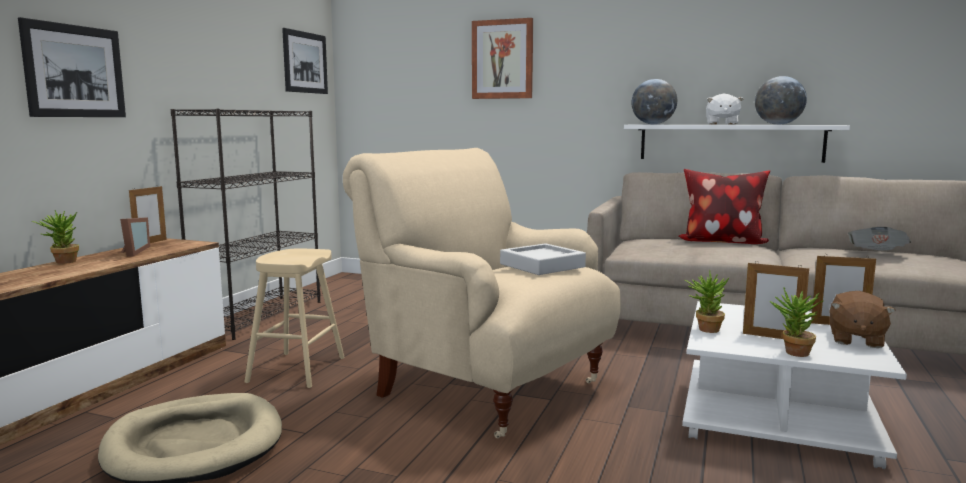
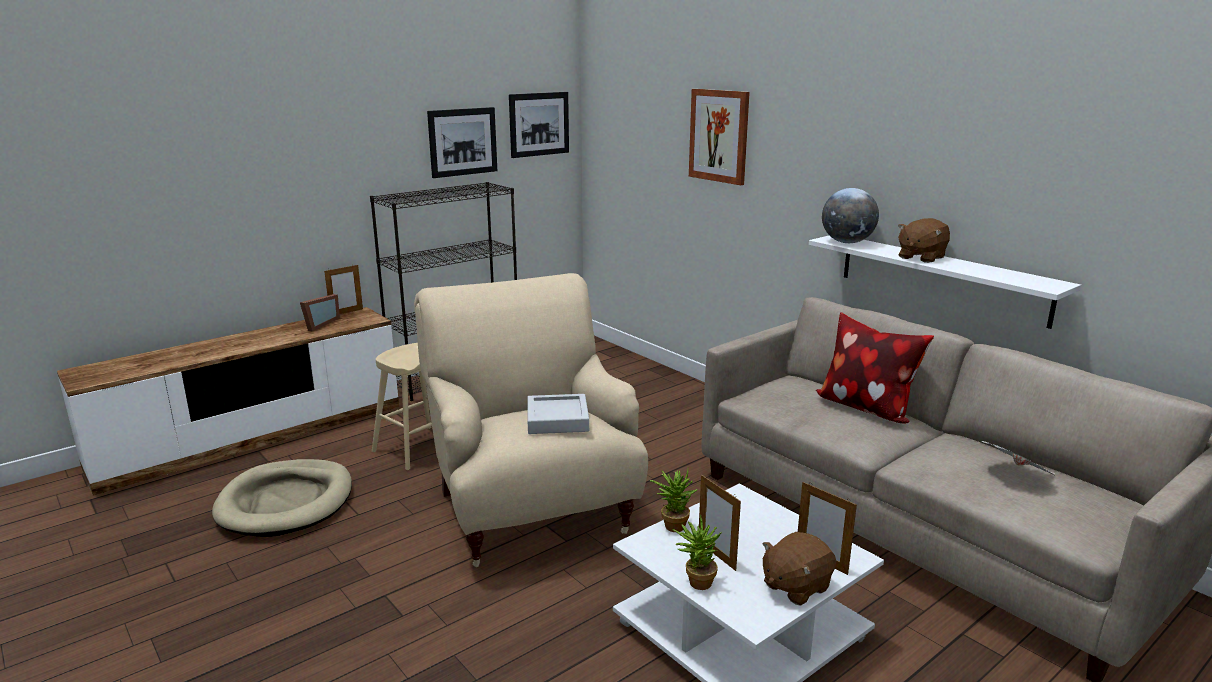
camera: 30 degrees right, 10 degrees up
picture [18,17,126,117] -> picture moved to [427,107,497,178]
potted plant [32,210,79,264] -> none
white plush toy [706,94,744,125] -> brown plush toy [898,218,950,263]
globe [755,76,807,125] -> none

